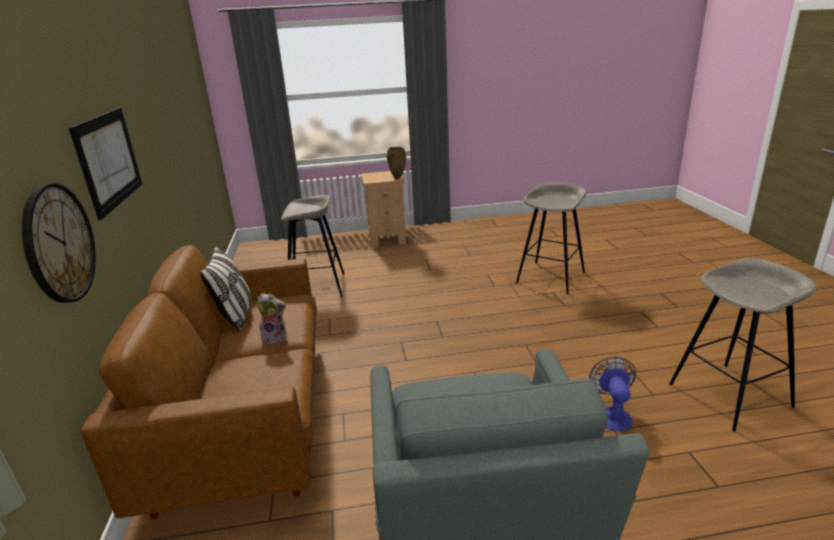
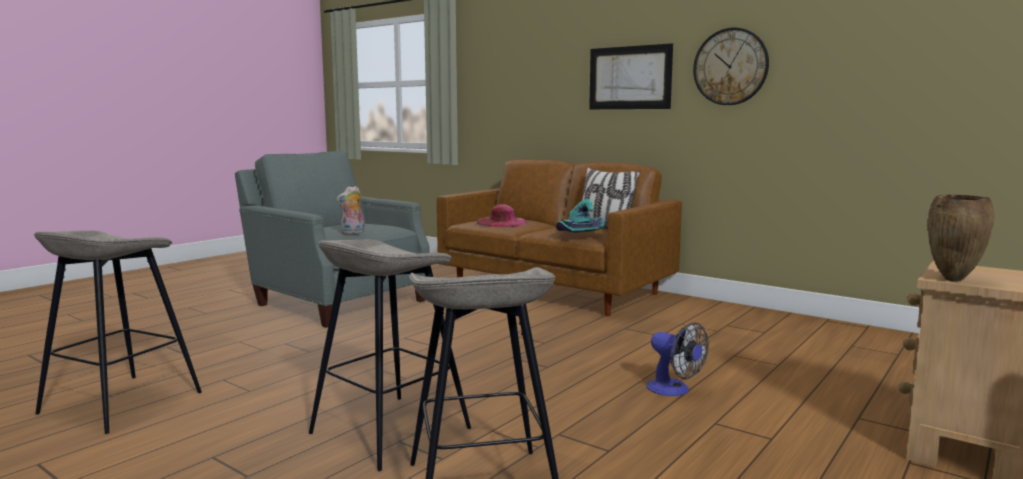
camera: 135 degrees right, 15 degrees down
wall clock [22,183,96,303] -> wall clock moved to [693,28,769,105]
plush toy [257,293,287,344] -> plush toy moved to [336,186,365,234]
grey stool [281,195,344,297] -> grey stool moved to [309,240,471,471]
fan [589,357,636,431] -> fan moved to [646,322,709,396]
none -> pink hat [477,204,527,227]
none -> turquoise hat [556,199,604,232]

